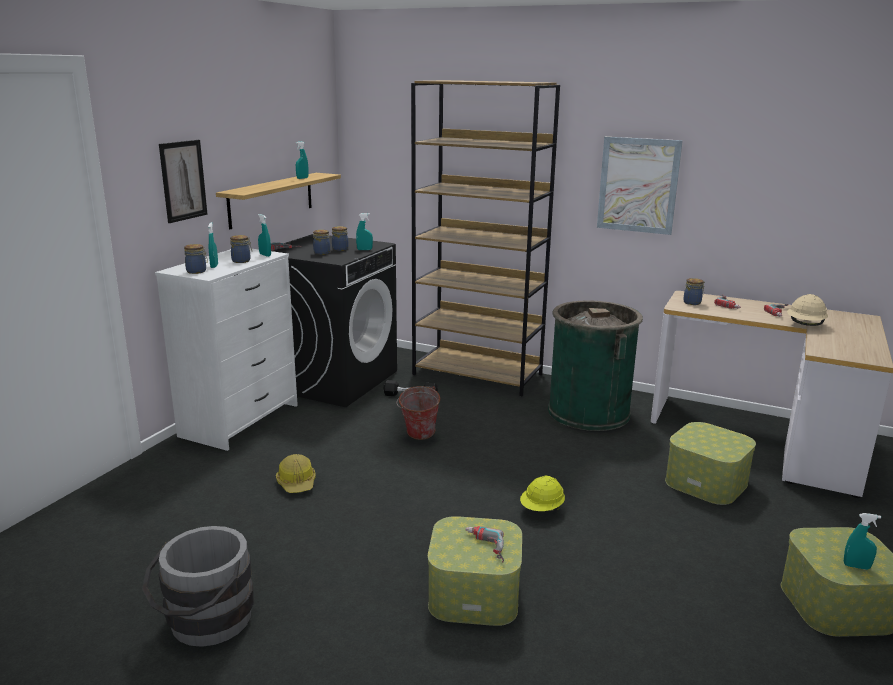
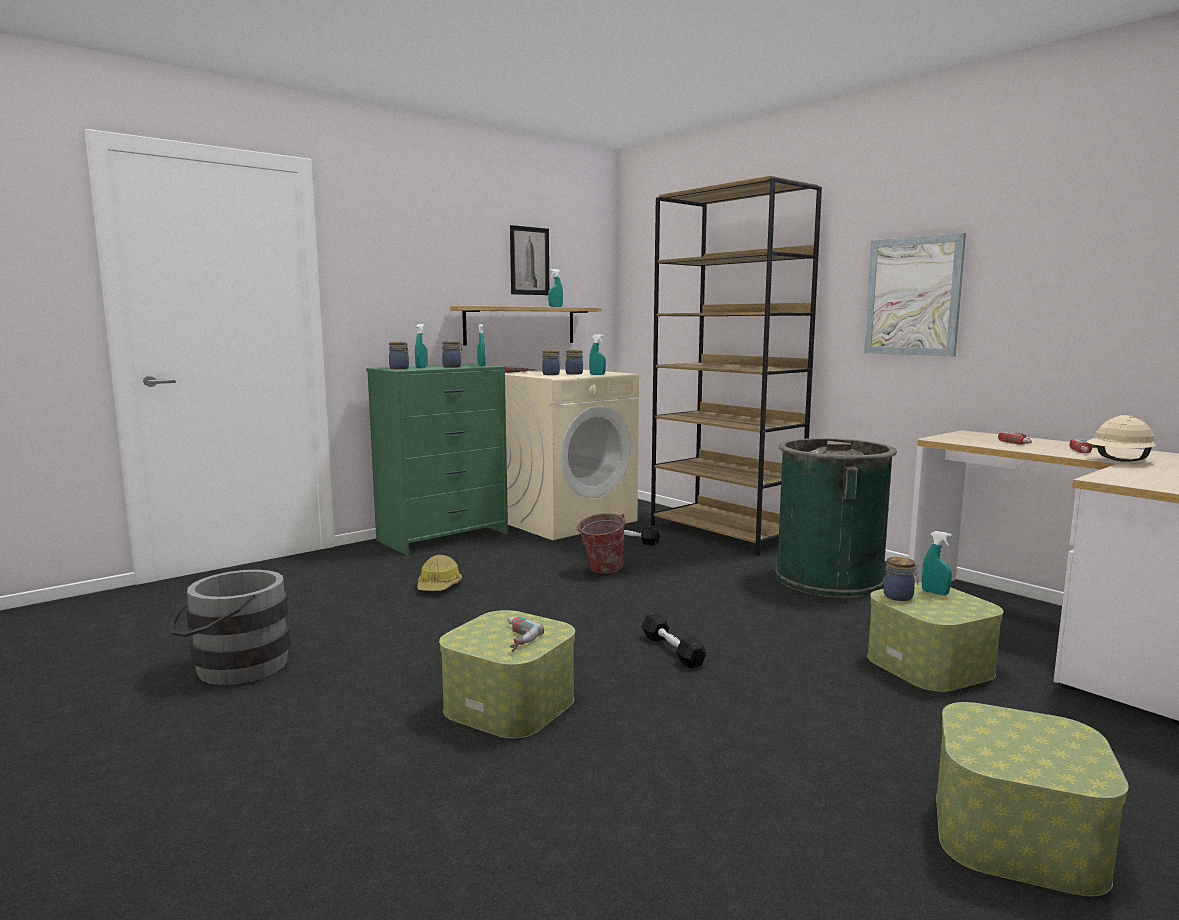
camera: 25 degrees right, 10 degrees down
white dresser [155,248,298,451] -> green dresser [366,364,508,555]
picture [159,140,208,223] -> picture moved to [510,225,549,295]
black washing machine [273,234,397,407] -> beige washing machine [505,369,639,540]
yellow hard hat [520,476,565,512] -> black dumbbell [641,613,707,668]
jar [683,278,705,305] -> jar moved to [884,557,919,601]
turquoise spray bottle [844,513,881,570] -> turquoise spray bottle moved to [922,531,952,595]

